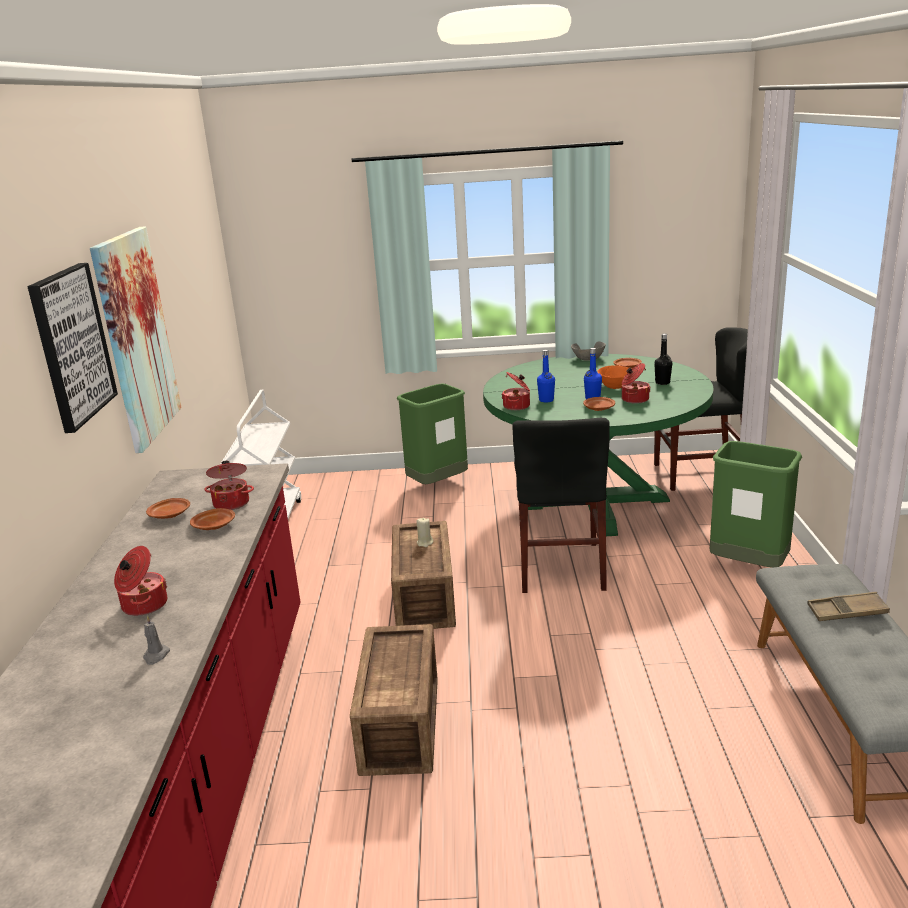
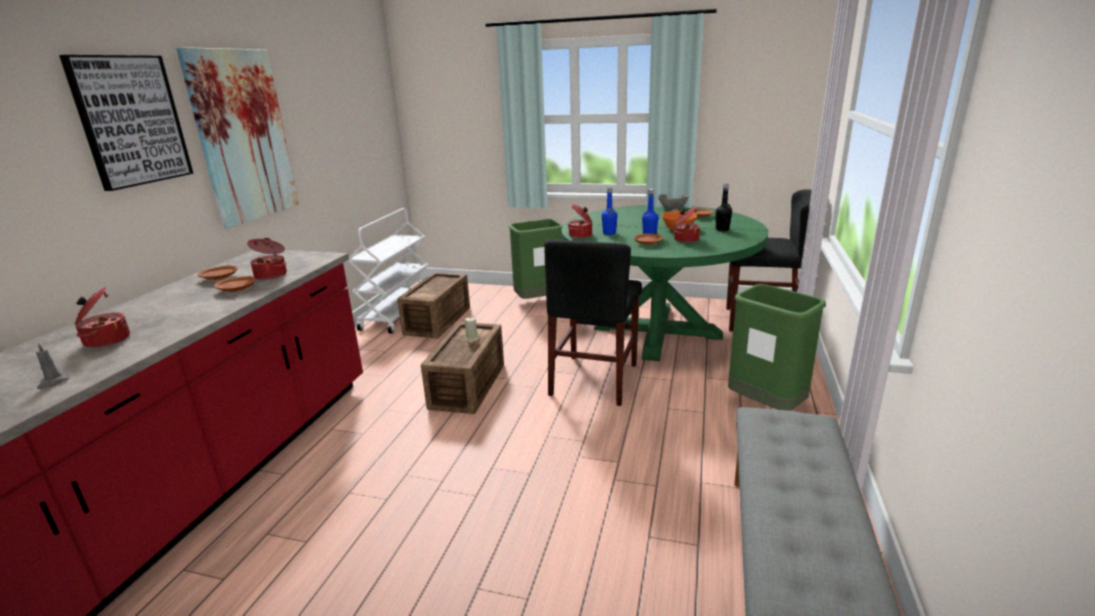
camera: 15 degrees right, 0 degrees up
crate [350,624,438,776] -> crate moved to [397,272,470,339]
brown tray [808,592,890,621] -> none

